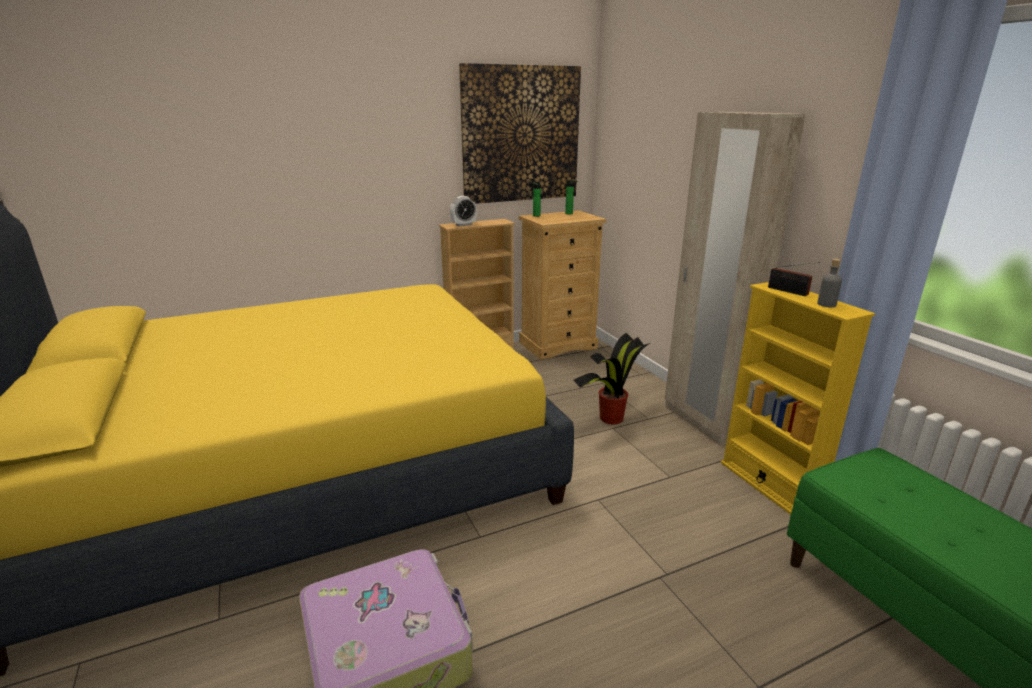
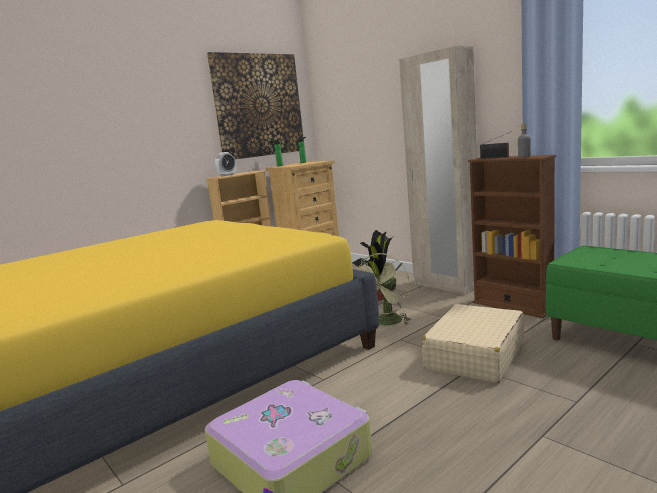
camera: 15 degrees left, 10 degrees down
yellow bookcase [720,282,875,515] -> brown bookcase [468,155,556,318]
none -> green fan [358,253,411,325]
none -> beige suitcase [422,304,524,383]

